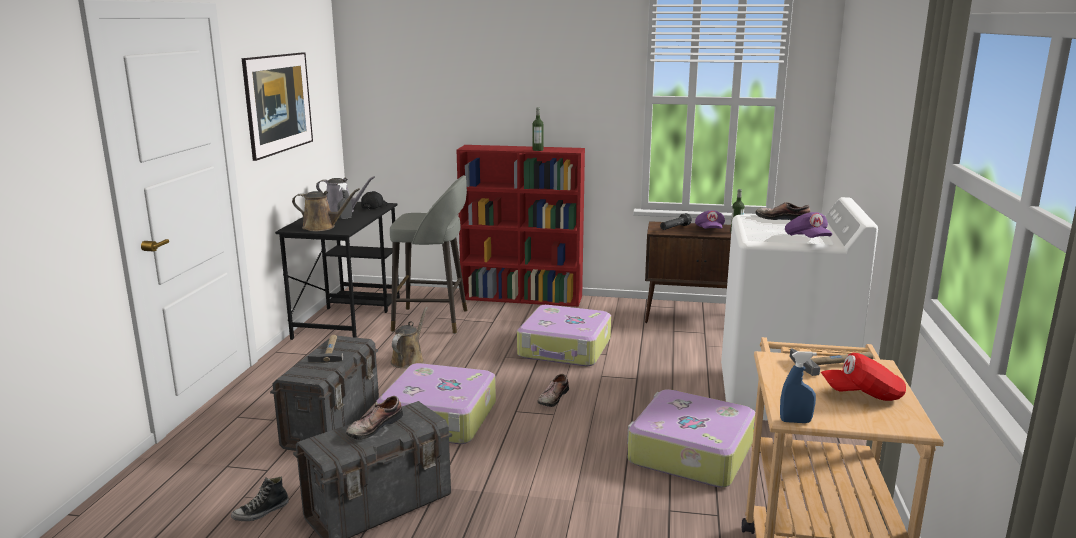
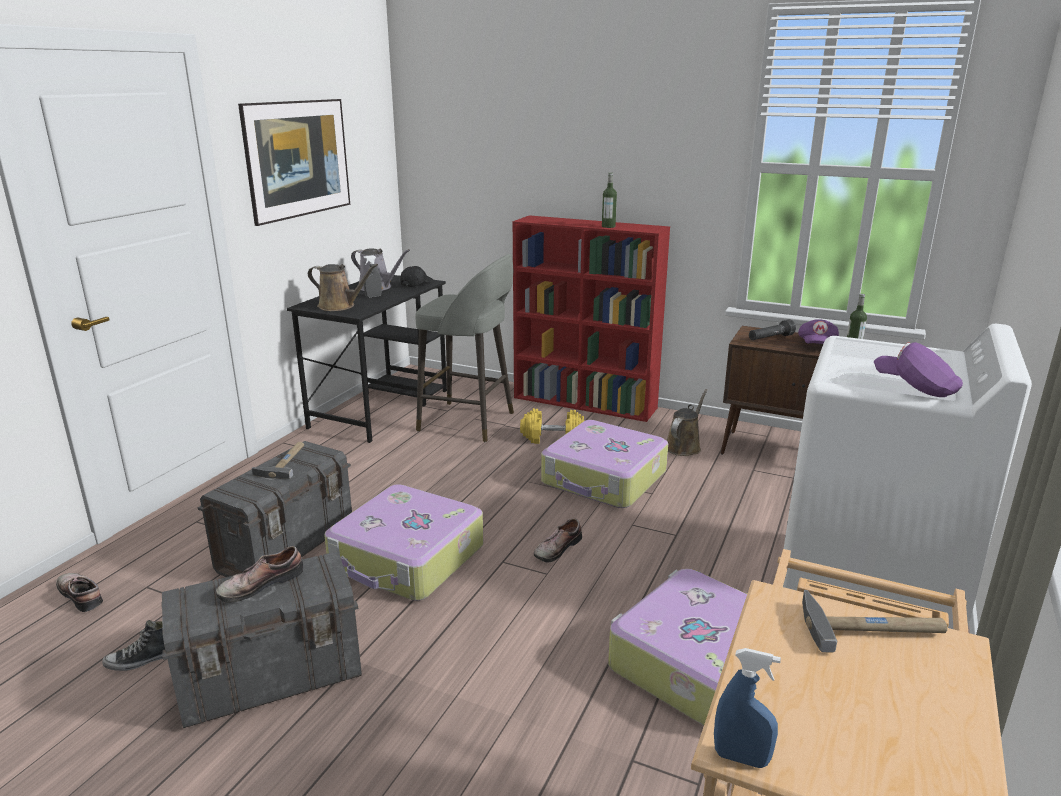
camera: 15 degrees right, 5 degrees up
brown watering can [390,307,428,368] -> brown watering can moved to [667,389,708,456]
shoe [755,202,810,221] -> shoe moved to [56,573,103,612]
purple cap [785,212,832,238] -> purple cap turned 135 degrees clockwise [874,342,963,397]
red cap [821,353,906,401] -> none
none -> yellow dumbbell [520,408,584,444]

